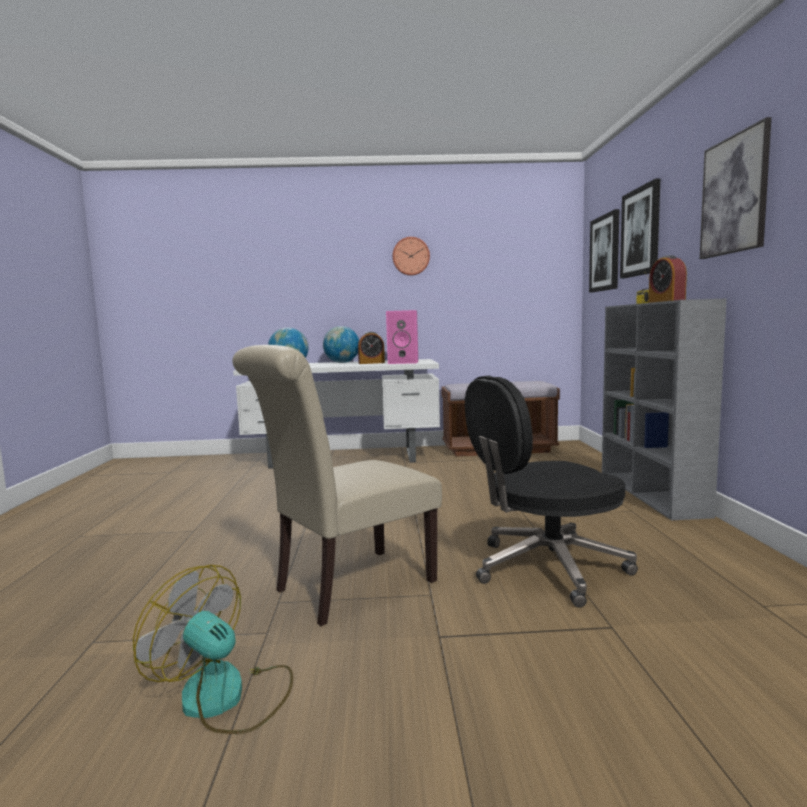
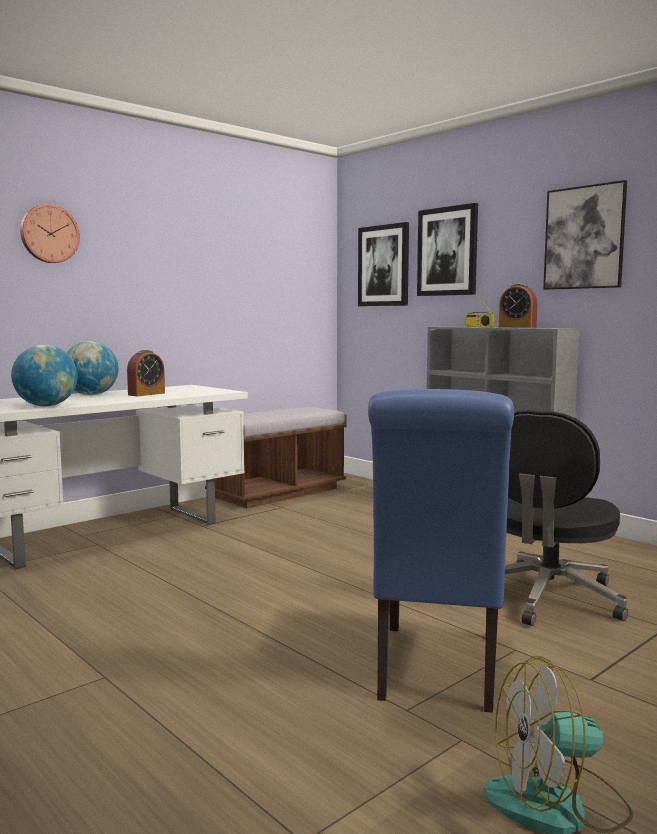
camera: 40 degrees left, 0 degrees up
beige chair [232,345,442,626] -> blue chair [368,389,514,713]
pink speaker [386,310,418,364] -> none
wall clock [392,237,430,276] -> wall clock moved to [20,204,80,263]

